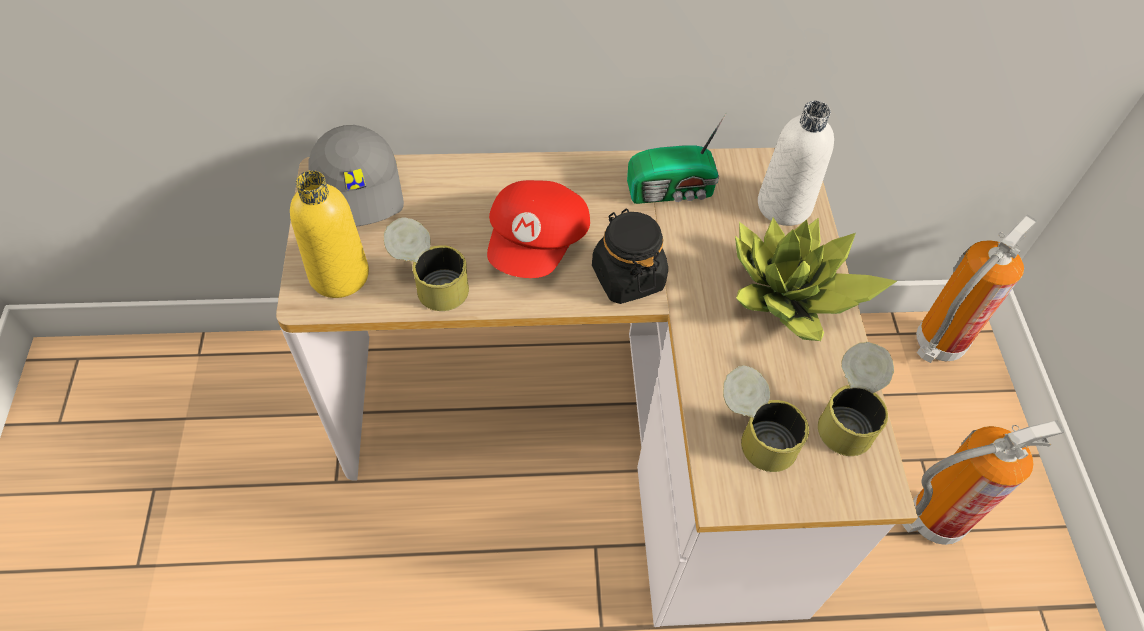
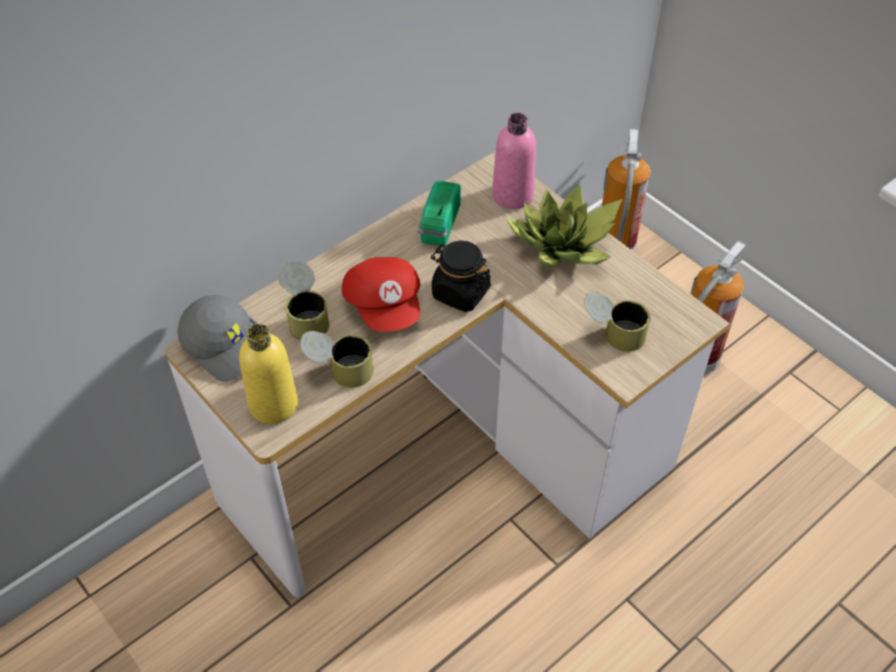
camera: 35 degrees left, 5 degrees down
radio [627,112,727,204] -> radio turned 150 degrees clockwise [418,180,461,247]
white bottle [758,101,834,226] -> pink bottle [492,113,536,209]
can [818,342,894,456] -> can moved to [279,261,329,340]

